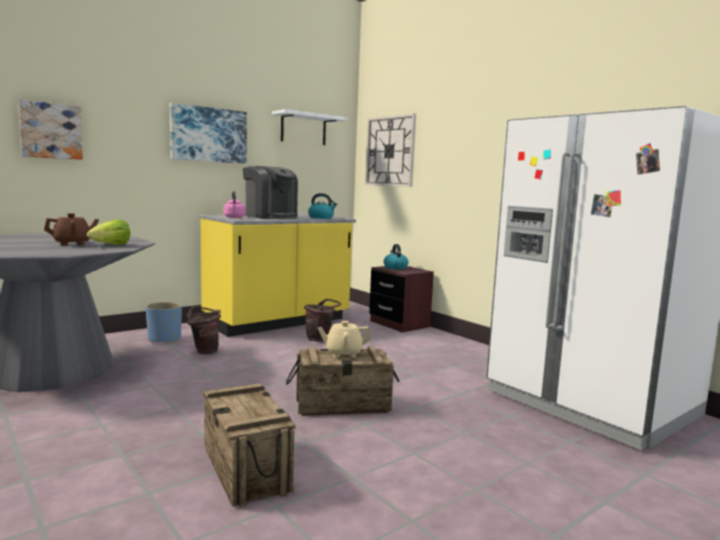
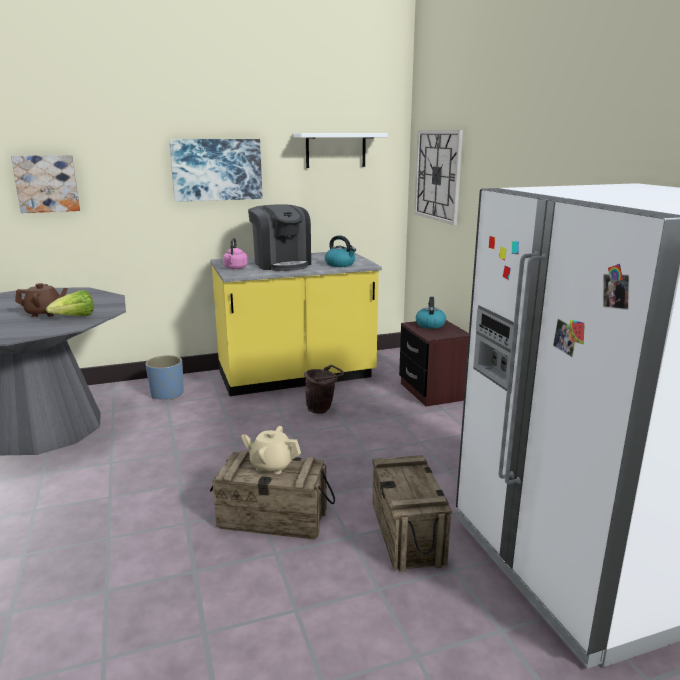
camera: 20 degrees right, 10 degrees up
brown bucket [187,306,221,354] -> none
crate [203,383,295,507] -> crate moved to [372,455,452,572]

